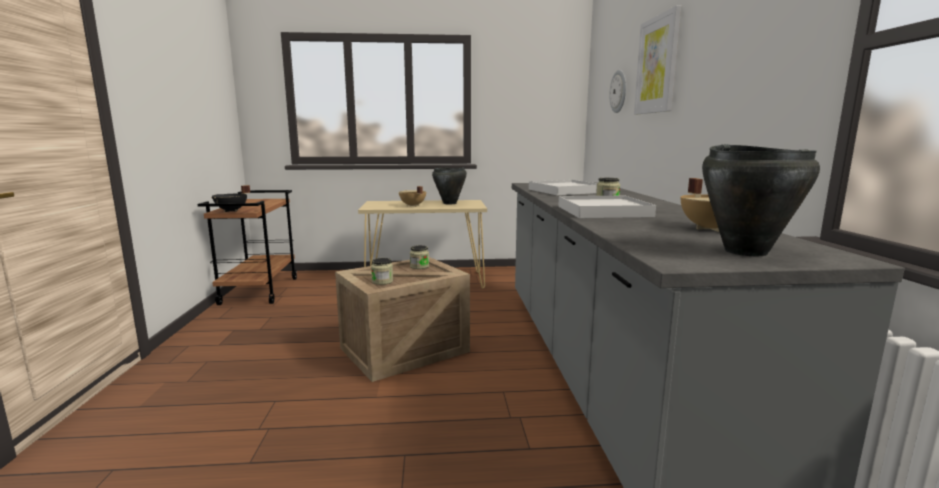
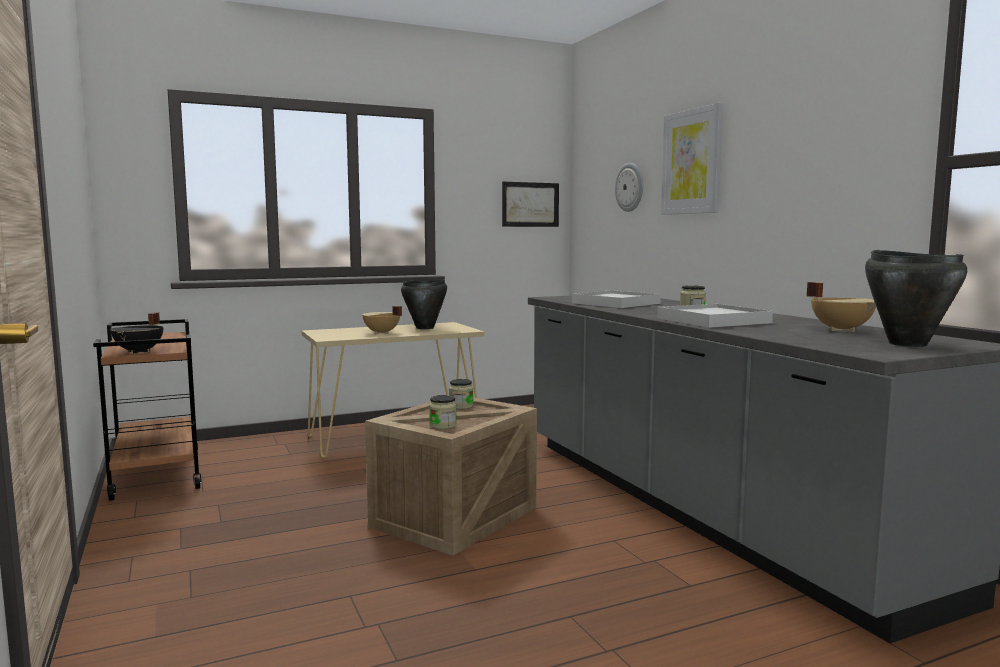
camera: 20 degrees left, 5 degrees down
none -> picture [502,182,559,227]

